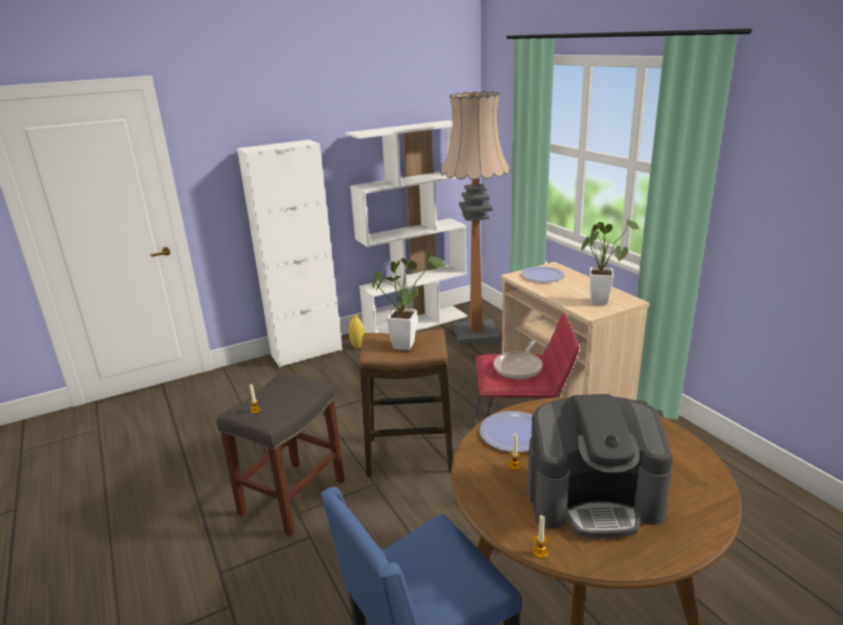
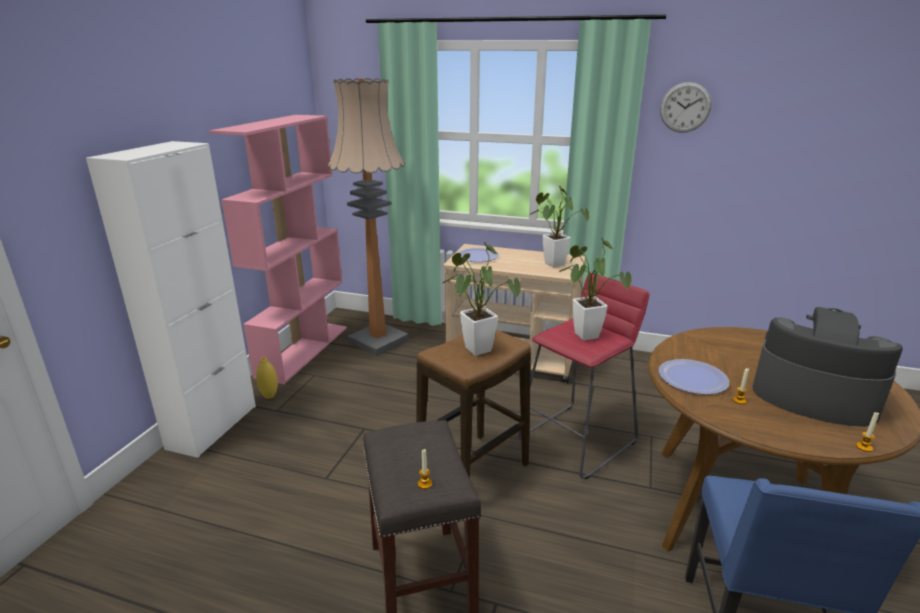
camera: 45 degrees left, 0 degrees up
white bookcase [345,120,467,334] -> pink bookcase [209,115,347,384]
frying pan [493,340,543,379] -> potted plant [559,237,632,340]
coffee machine [528,394,673,538] -> coffee machine turned 105 degrees counterclockwise [753,307,903,427]
none -> wall clock [660,82,712,133]

